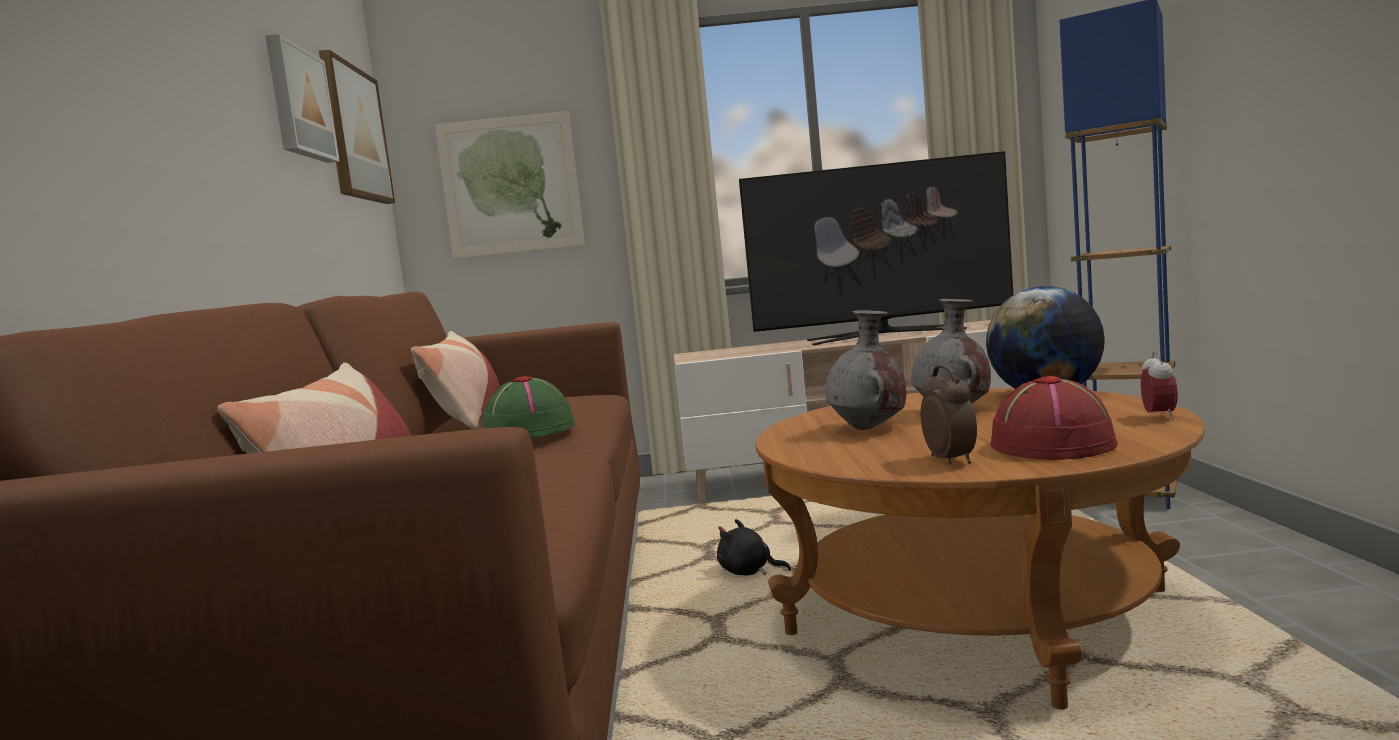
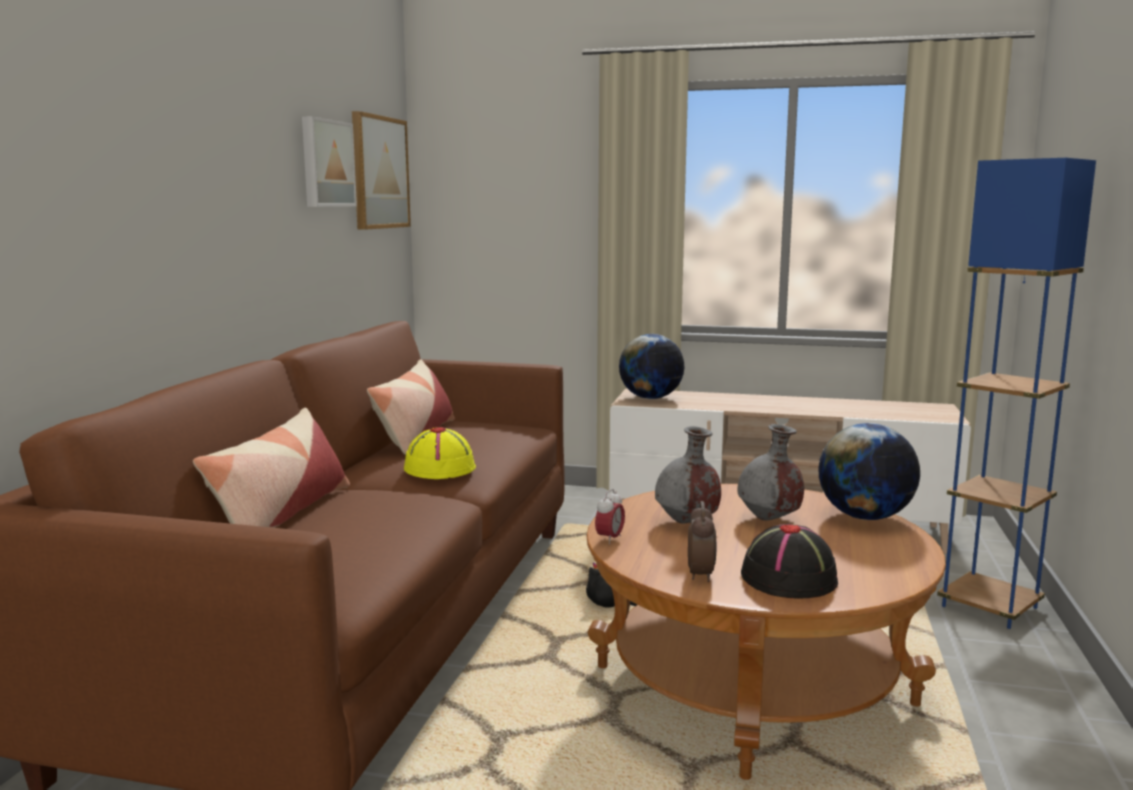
camera: 15 degrees right, 5 degrees up
picture [435,111,585,259] -> none
green hat [483,376,575,438] -> yellow hat [404,427,476,479]
television [739,151,1013,345] -> none
red hat [991,376,1118,460] -> black hat [741,523,838,599]
alarm clock [1141,352,1178,420] -> alarm clock moved to [595,489,625,545]
none -> globe [619,334,684,399]

